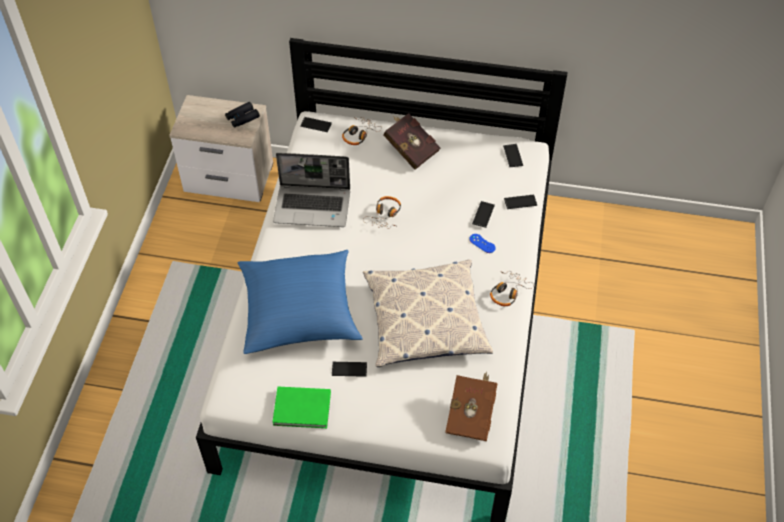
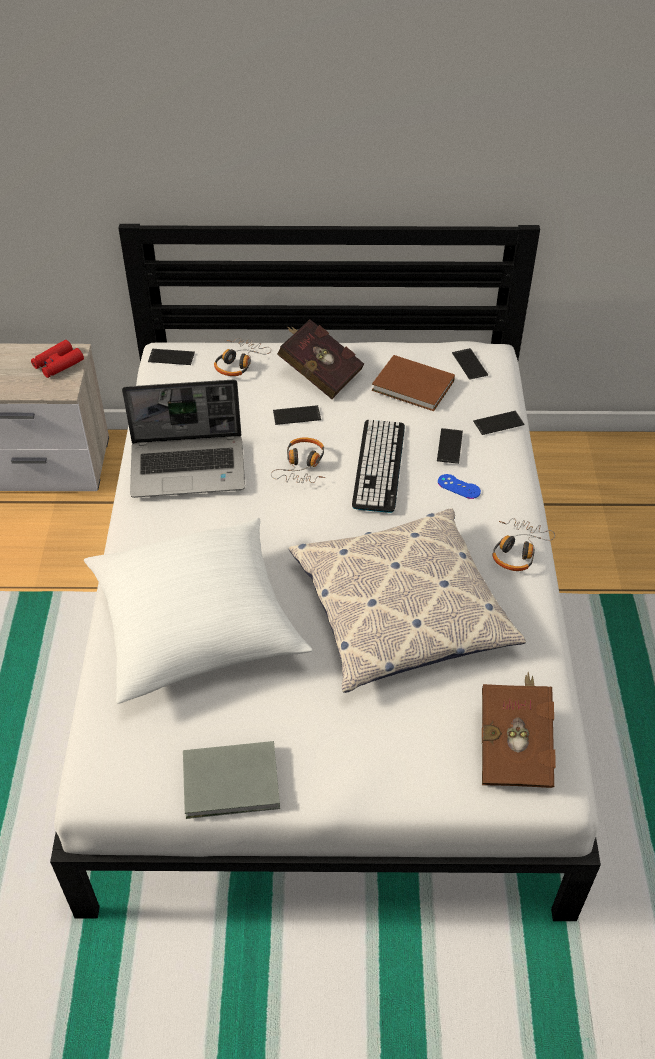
camera: 10 degrees left, 5 degrees down
black binoculars [225,102,260,128] -> red binoculars [31,340,84,378]
blue pillow [237,250,363,354] -> white pillow [84,518,312,704]
green book [272,387,331,428] -> grey book [183,741,280,819]
phone [332,362,367,377] -> phone moved to [273,405,321,425]
none -> keyboard [352,420,405,513]
none -> brown book [372,355,455,411]

